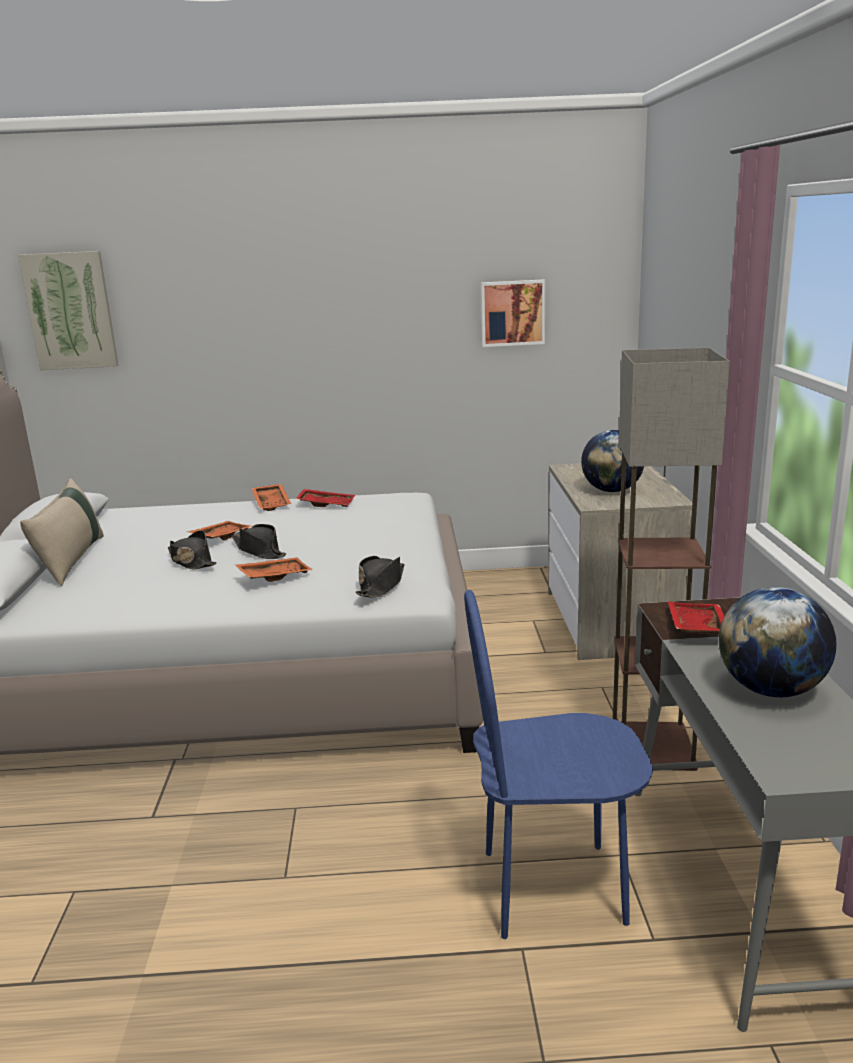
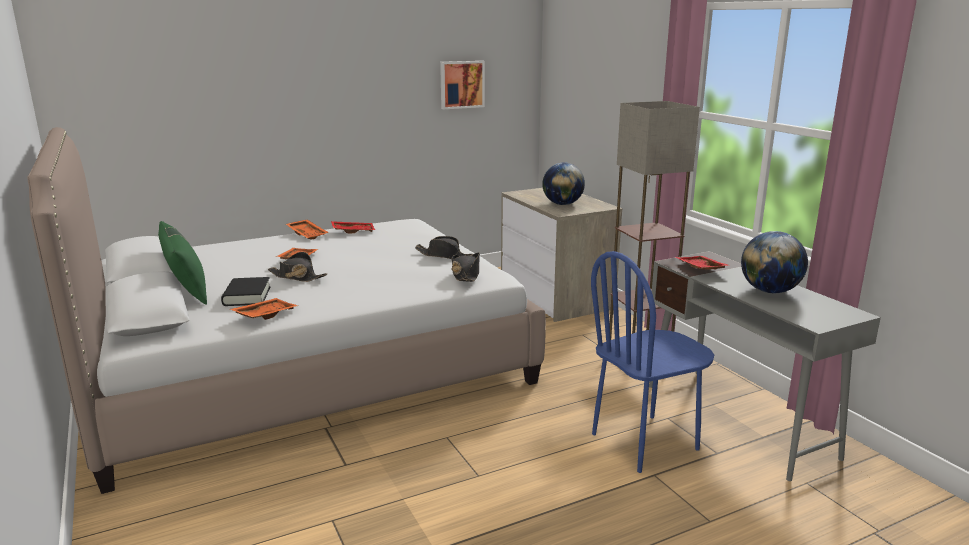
camera: 25 degrees left, 0 degrees up
picture [18,251,119,370] -> none
beige pillow [20,478,104,586] -> green pillow [158,221,207,305]
black hat [231,524,286,559] -> black hat moved to [415,236,474,259]
orange tray [235,557,313,582] -> orange tray moved to [230,298,298,320]
none -> black book [221,277,270,306]

